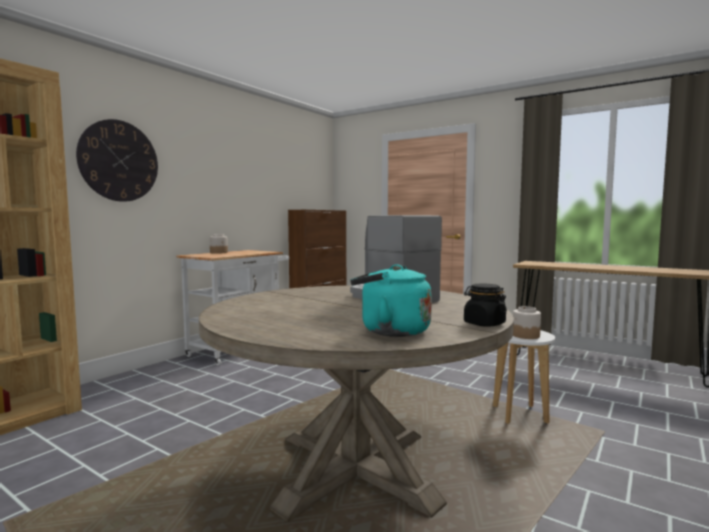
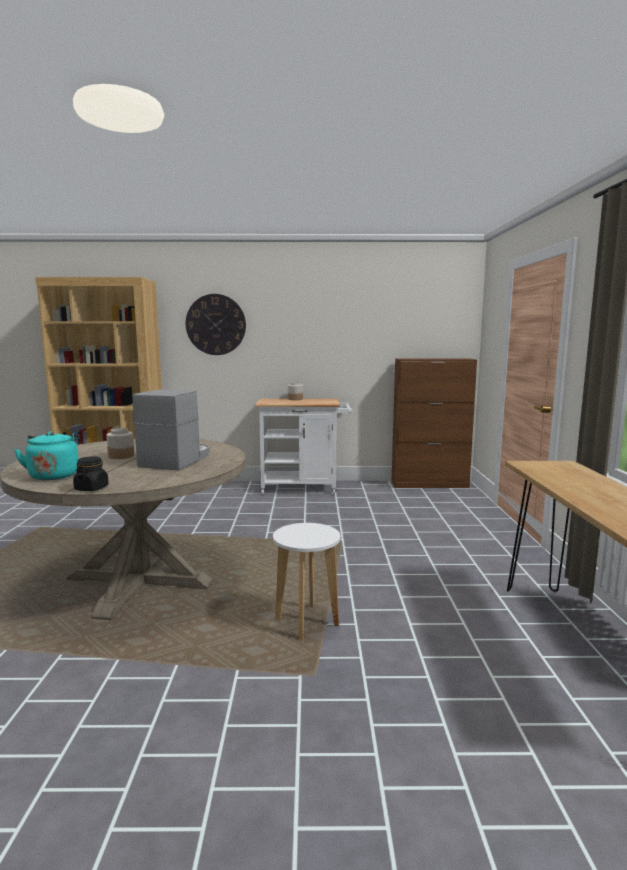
camera: 55 degrees right, 5 degrees up
jar [513,306,541,339] -> jar moved to [106,428,134,459]

